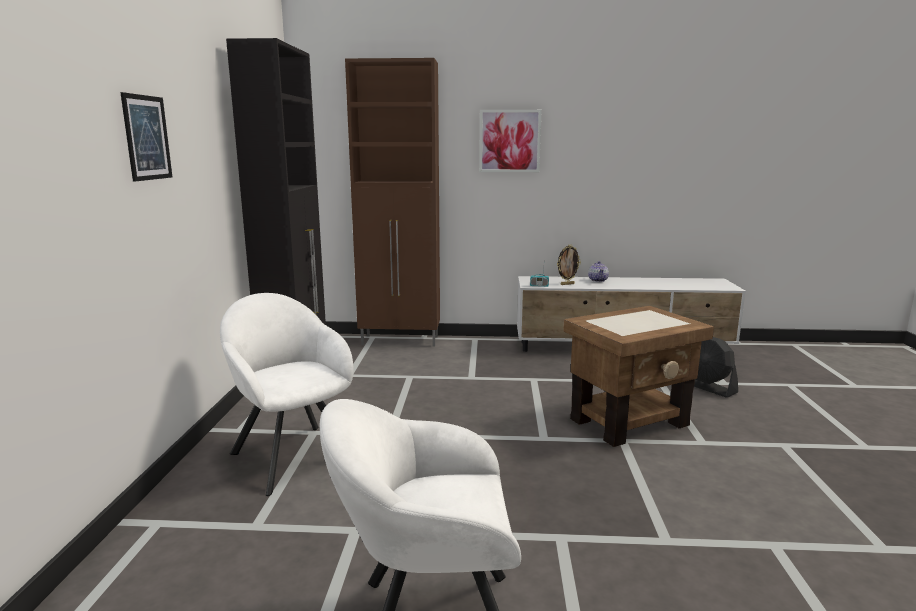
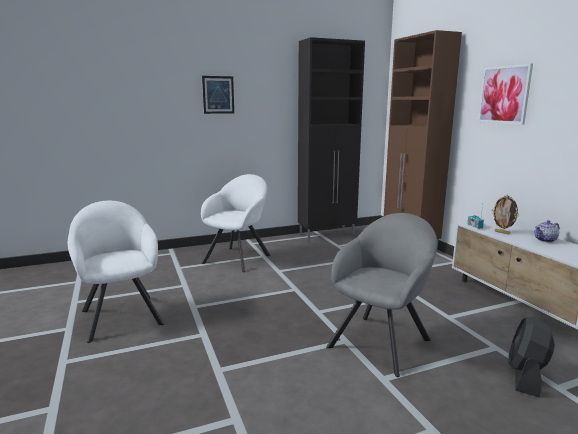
camera: 65 degrees right, 0 degrees up
brown side table [563,306,714,447] -> grey armchair [326,213,437,377]

